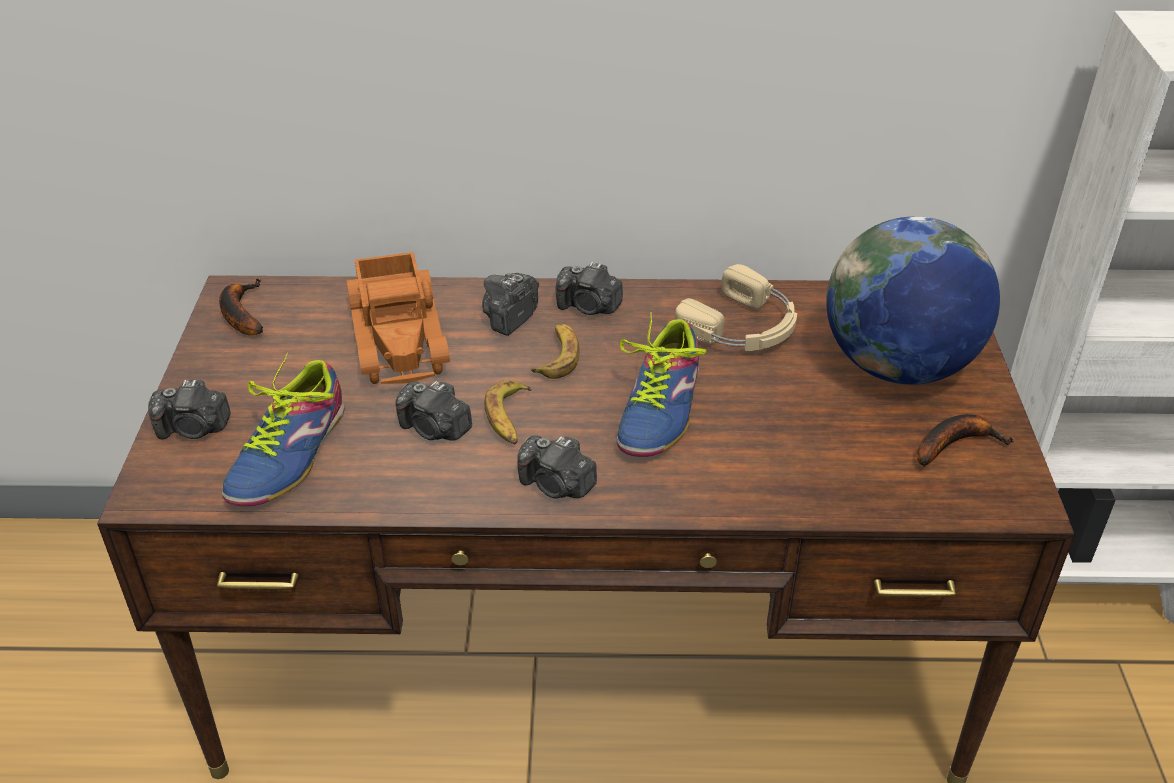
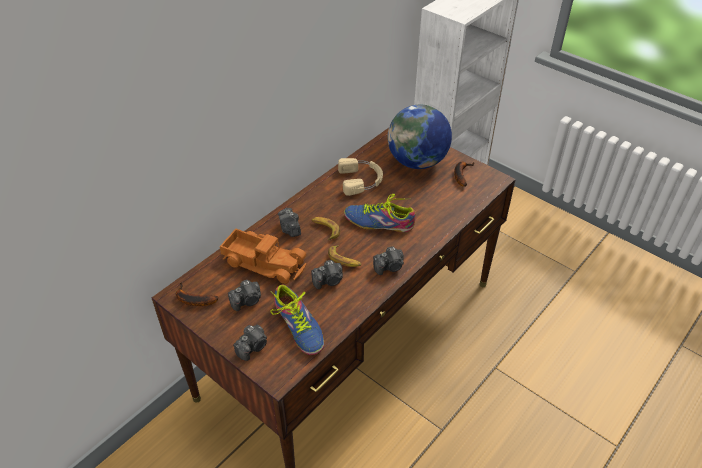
camera: 50 degrees left, 5 degrees up
camera [556,262,623,315] -> camera moved to [228,280,261,311]
shoe [617,313,707,457] -> shoe turned 135 degrees clockwise [344,194,416,232]

